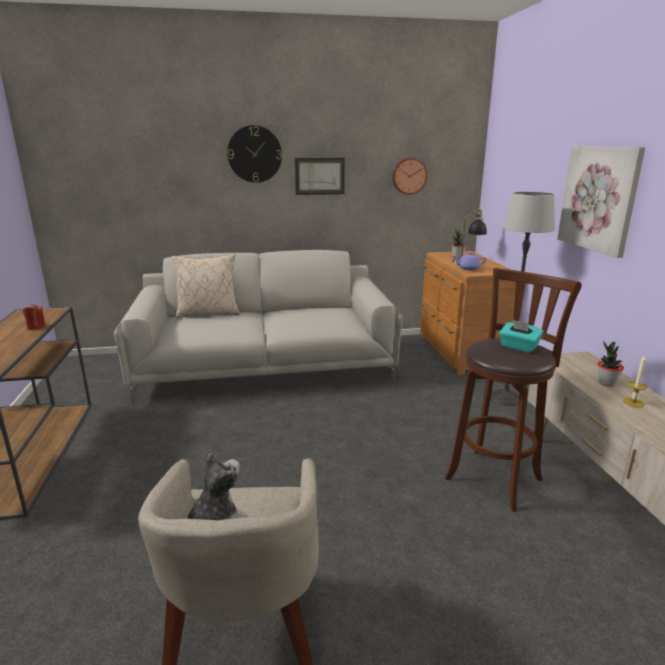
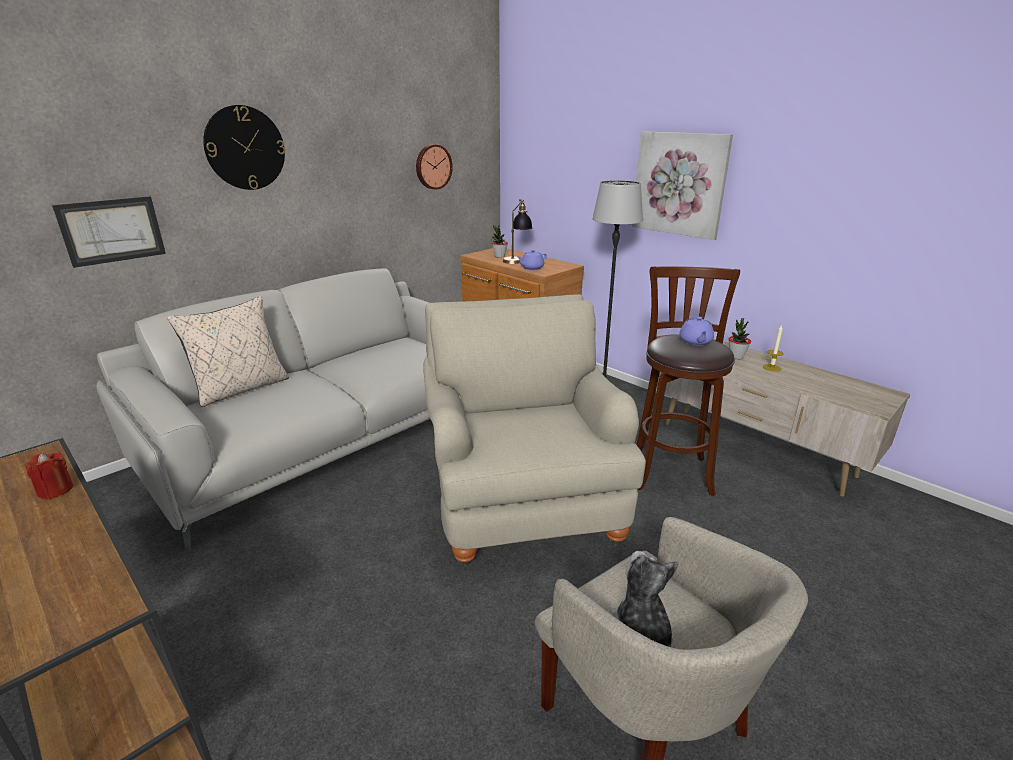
camera: 35 degrees left, 5 degrees up
picture [295,158,345,195] -> picture moved to [52,196,166,268]
turquoise tissue box [499,320,543,353] -> purple teapot [679,316,714,346]
none -> beige armchair [423,294,646,567]

